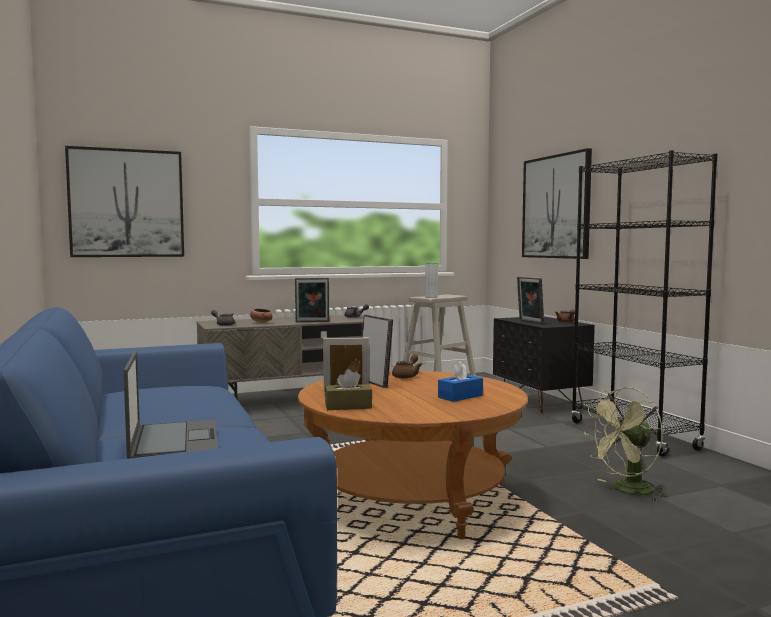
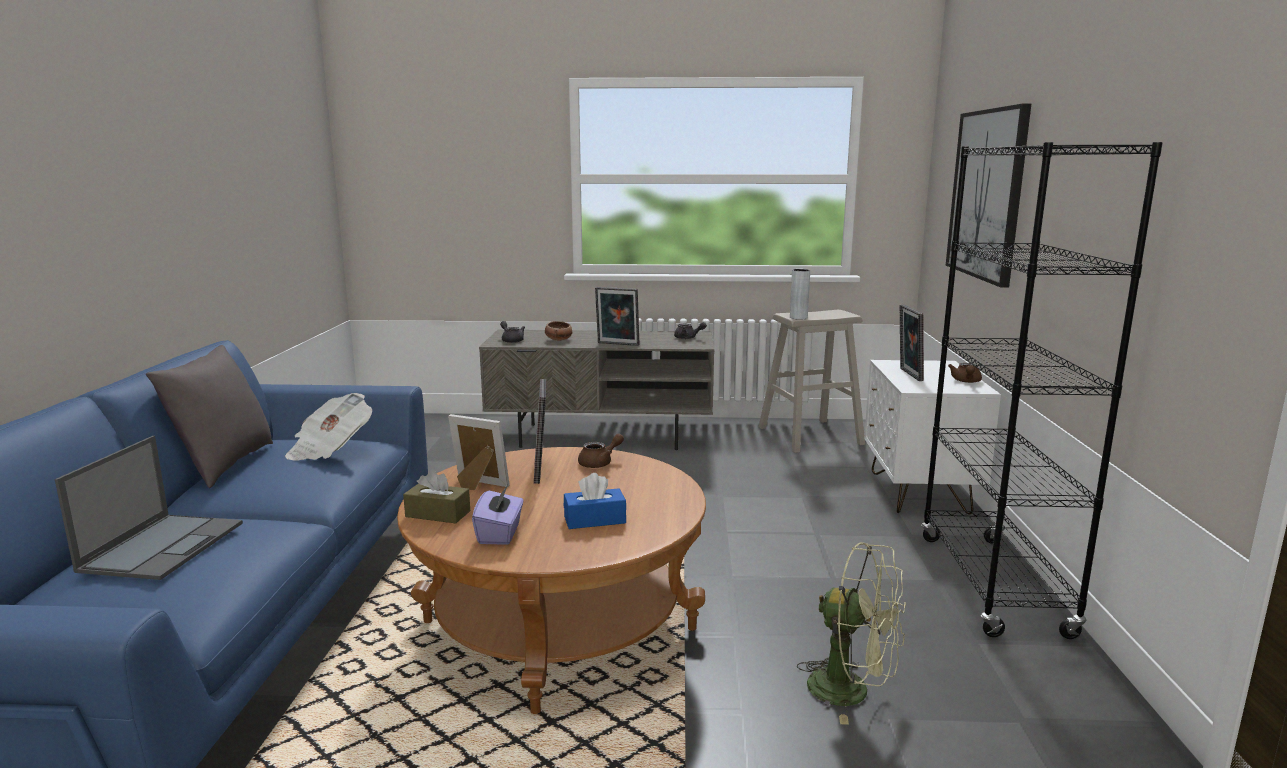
camera: 25 degrees right, 10 degrees up
picture [65,146,184,257] -> none
black nightstand [493,317,595,414] -> white nightstand [864,360,1001,515]
green fan [584,387,668,501] -> green fan turned 150 degrees counterclockwise [797,542,906,725]
none -> grey pillow [146,345,273,488]
none -> newspaper [285,393,372,461]
none -> purple tissue box [472,485,524,545]

